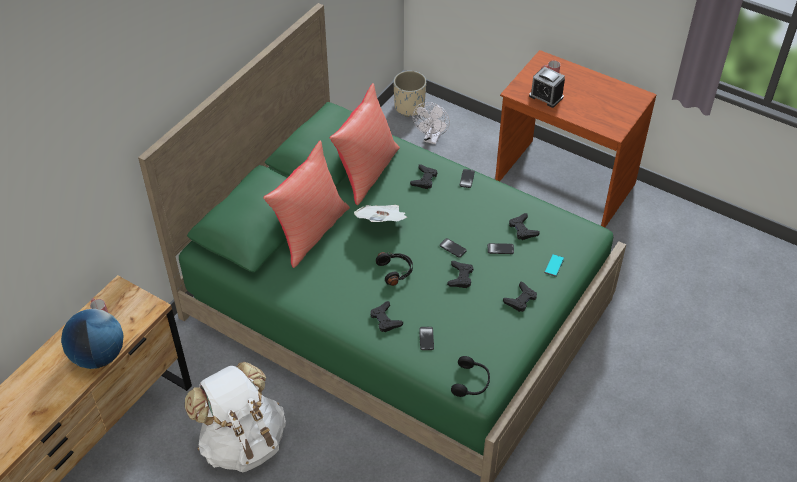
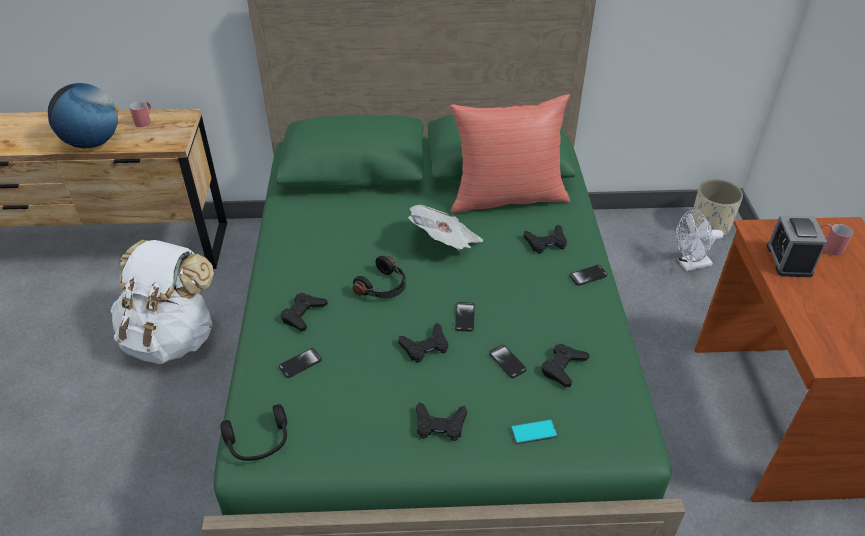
camera: 55 degrees right, 5 degrees down
red pillow [263,140,350,268] -> none

